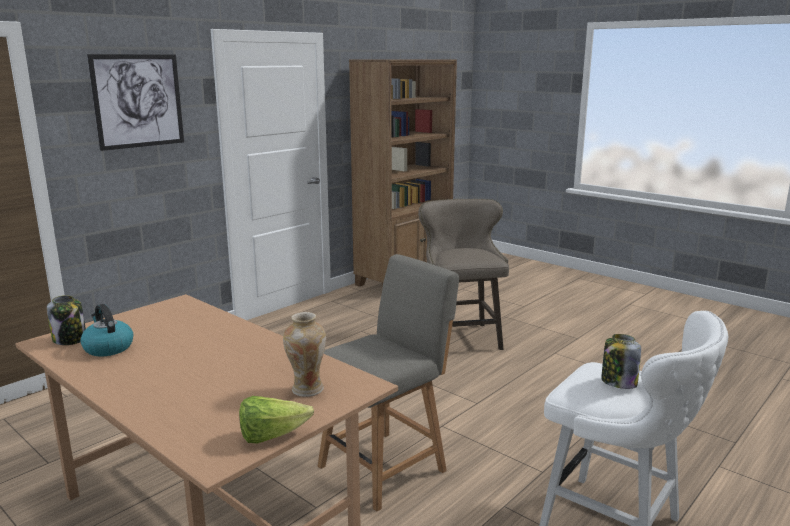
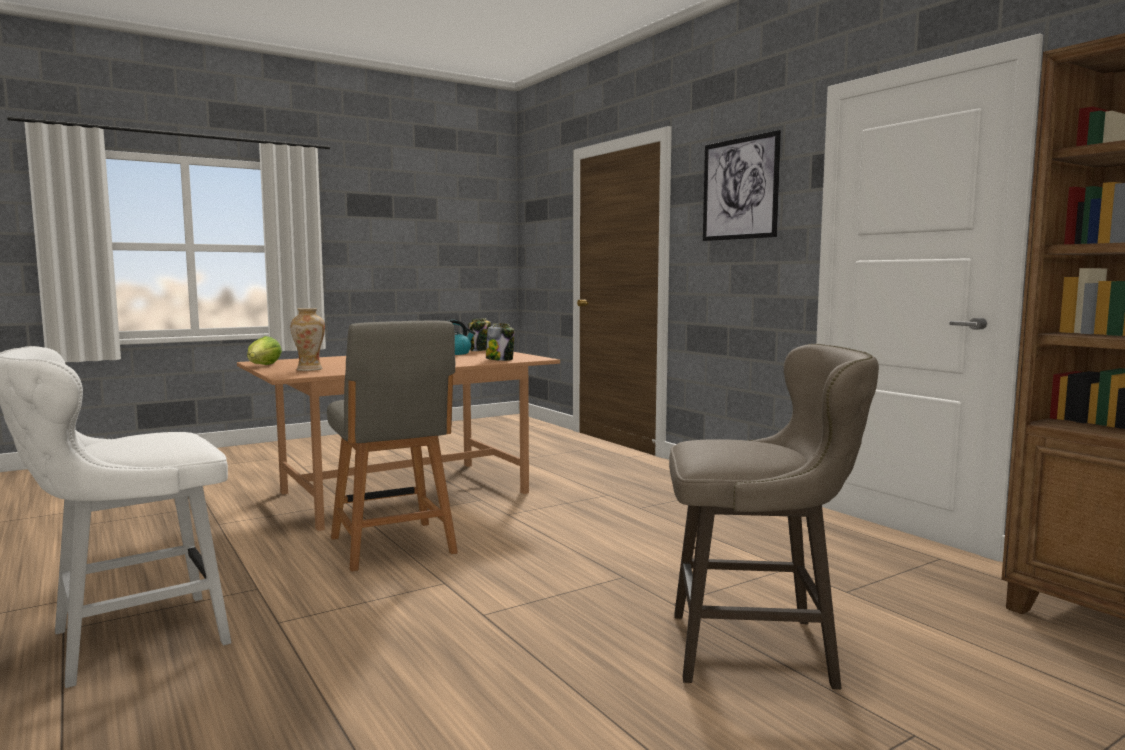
camera: 105 degrees right, 10 degrees down
jar [601,334,641,389] -> jar moved to [486,323,514,361]

